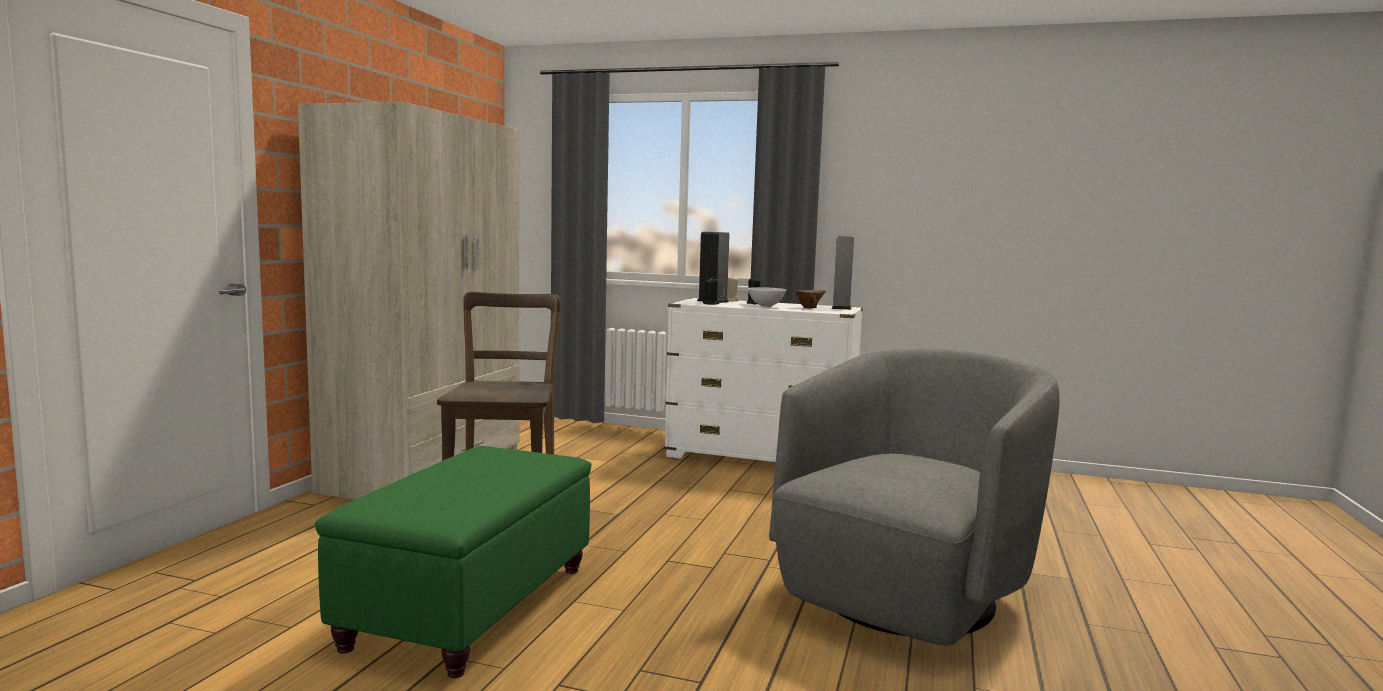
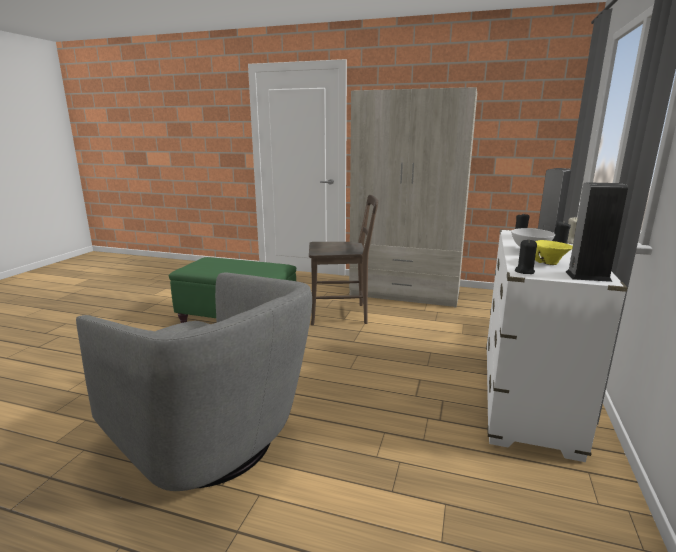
camera: 90 degrees right, 10 degrees up
brown bowl [795,290,826,308] -> yellow bowl [535,240,573,265]
none -> black candle [515,239,537,274]

